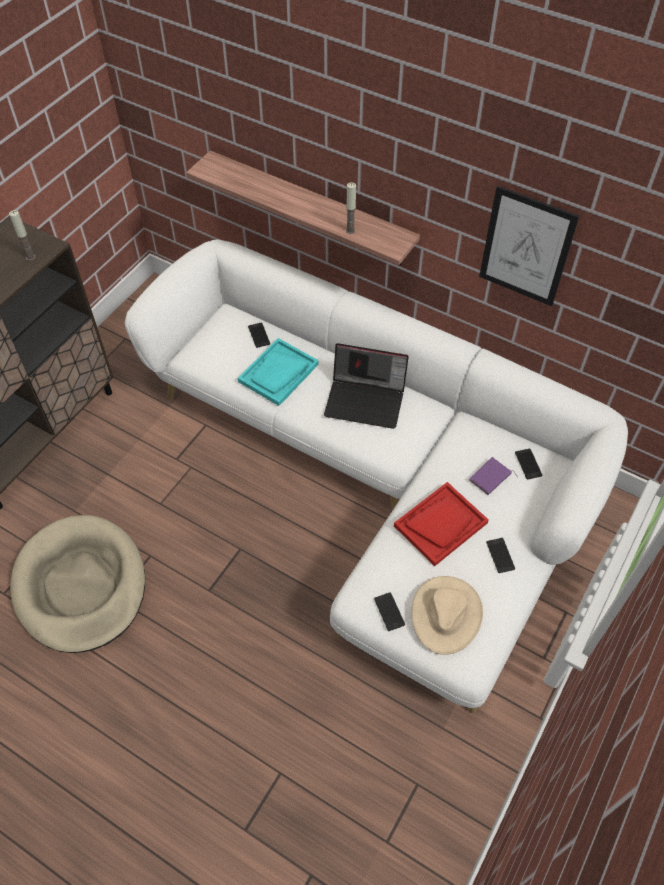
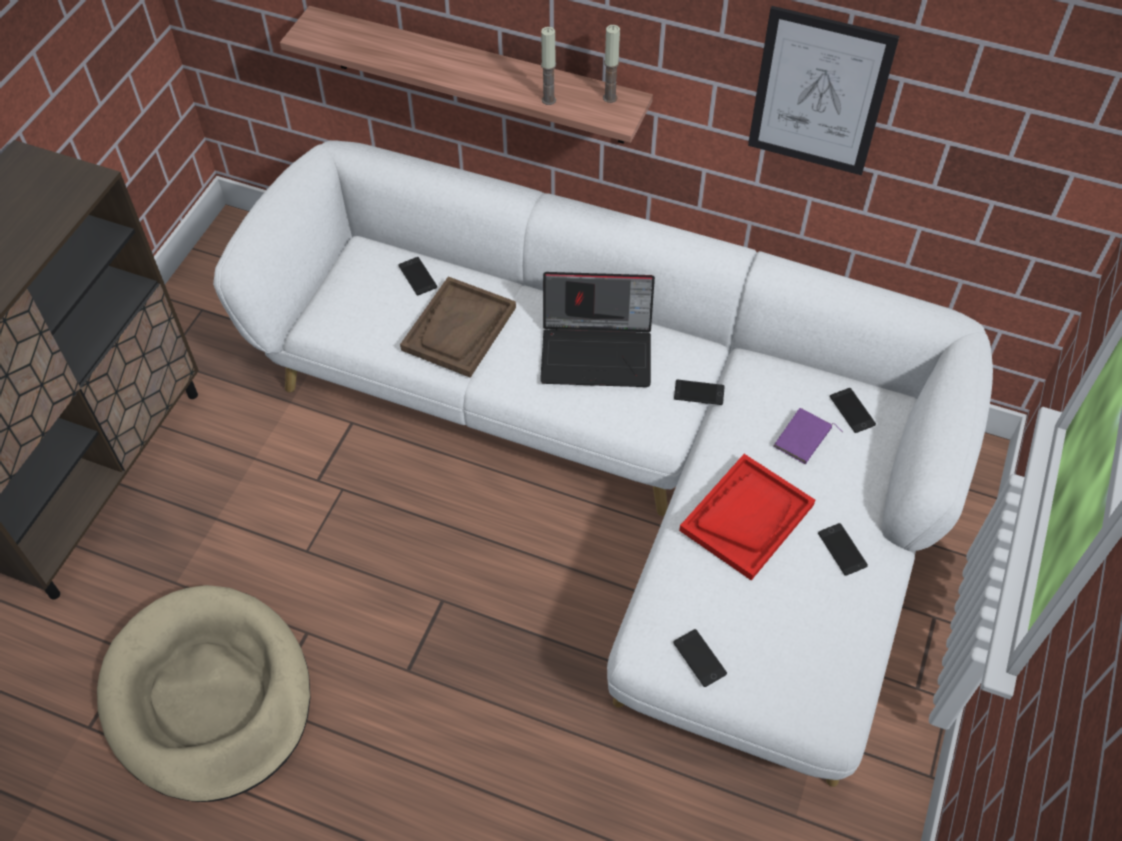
camera: 10 degrees left, 0 degrees up
candle [9,210,36,261] -> candle moved to [603,25,620,103]
turquoise tray [238,338,319,406] -> brown tray [400,276,516,378]
beige hat [411,576,483,655] -> none
none -> phone [674,380,725,405]

